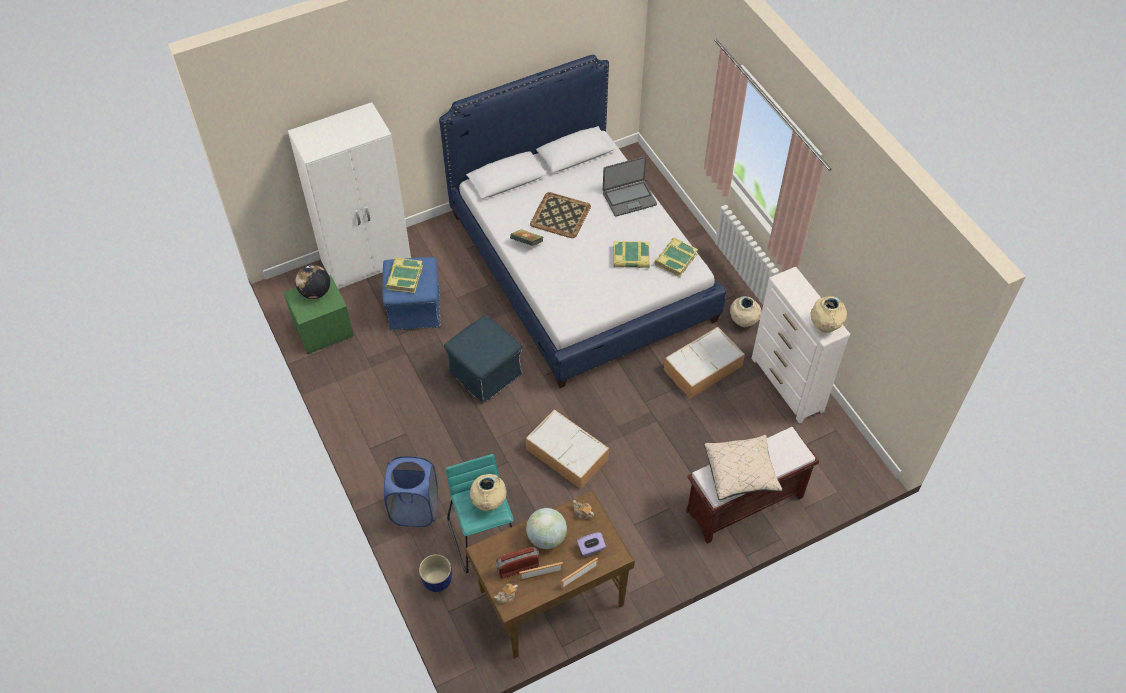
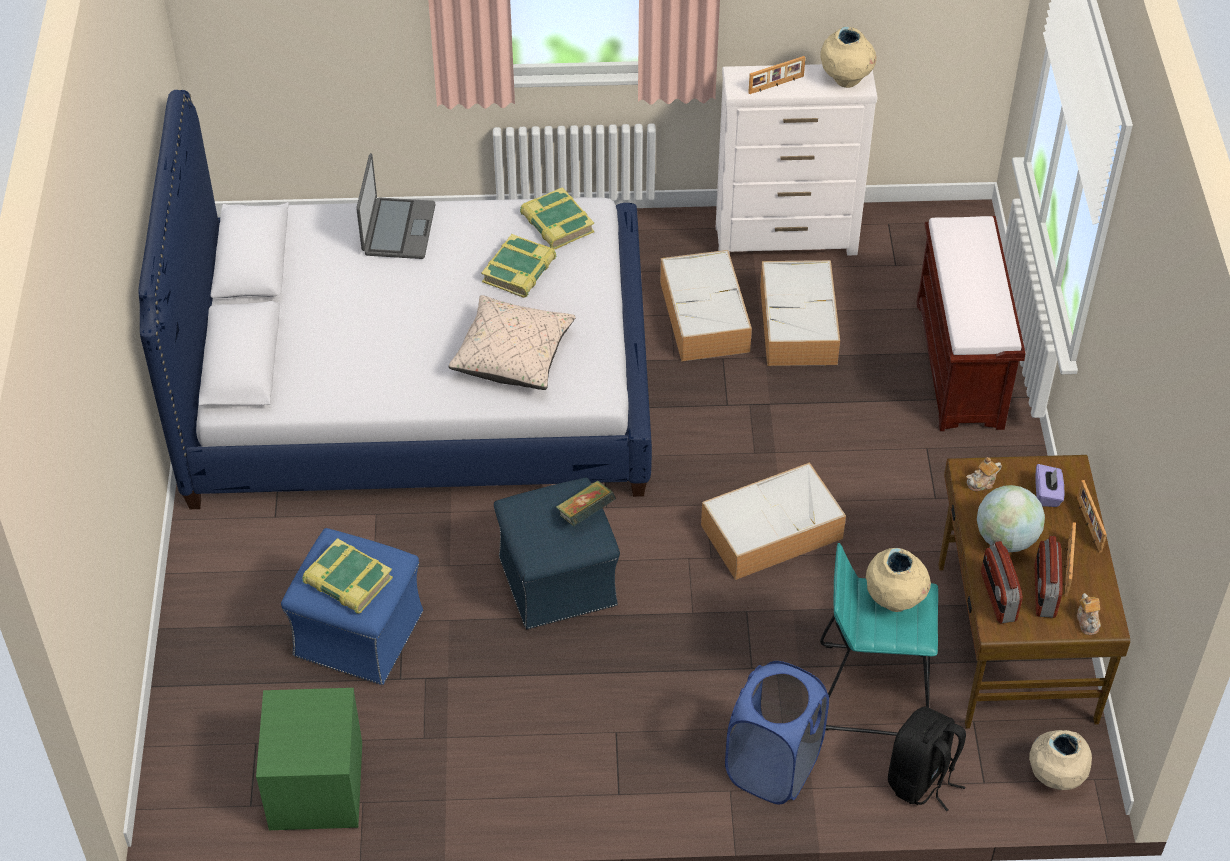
camera: 65 degrees left, 5 degrees down
white wardrobe [288,102,411,289] -> none
globe [295,265,330,299] -> none
blue planter [419,554,452,592] -> black backpack [888,707,966,811]
book [510,229,543,246] -> book moved to [556,480,616,526]
tray [530,192,591,238] -> none
beige pillow [704,435,782,500] -> beige pillow moved to [449,295,576,390]
beige vase [730,296,762,327] -> beige vase moved to [1029,730,1092,790]
none -> picture frame [748,56,805,94]
none -> storage box [760,260,840,366]
none -> radio [981,541,1023,623]

